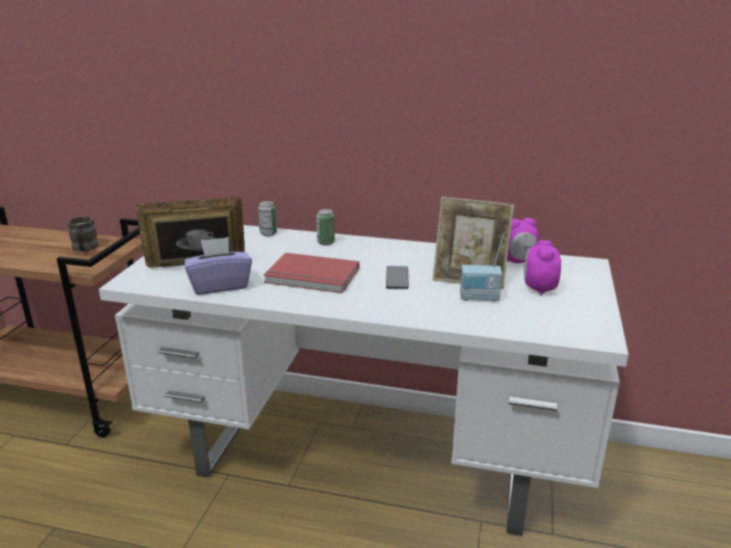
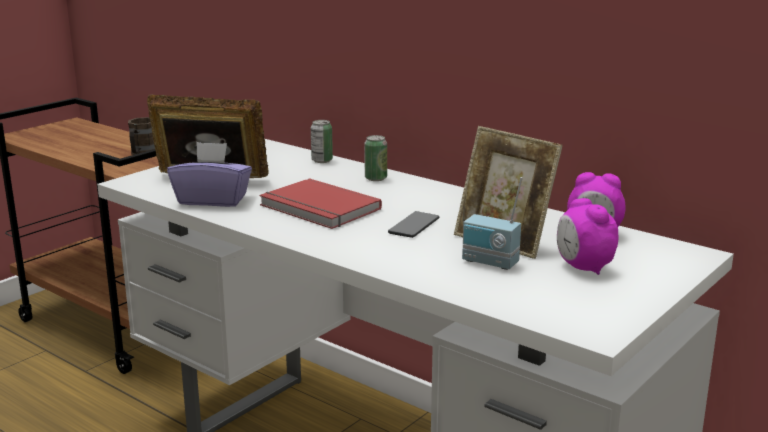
camera: 25 degrees right, 5 degrees down
alarm clock [524,240,561,296] -> alarm clock turned 60 degrees counterclockwise [557,198,618,275]

